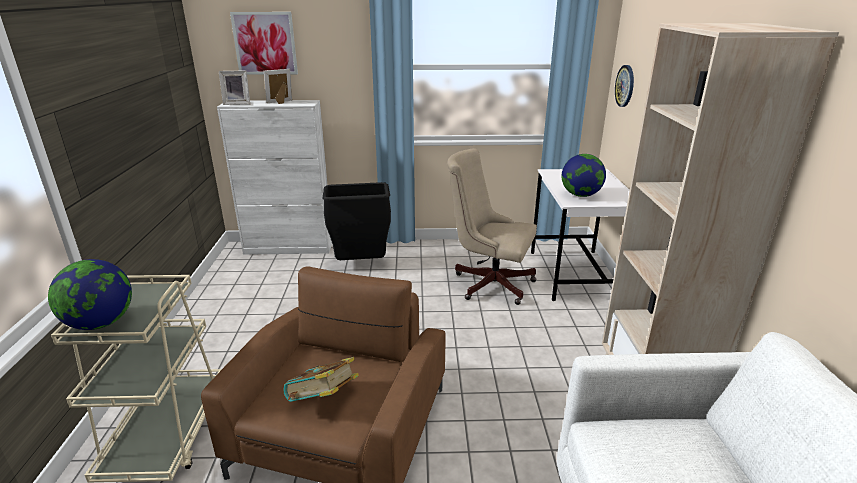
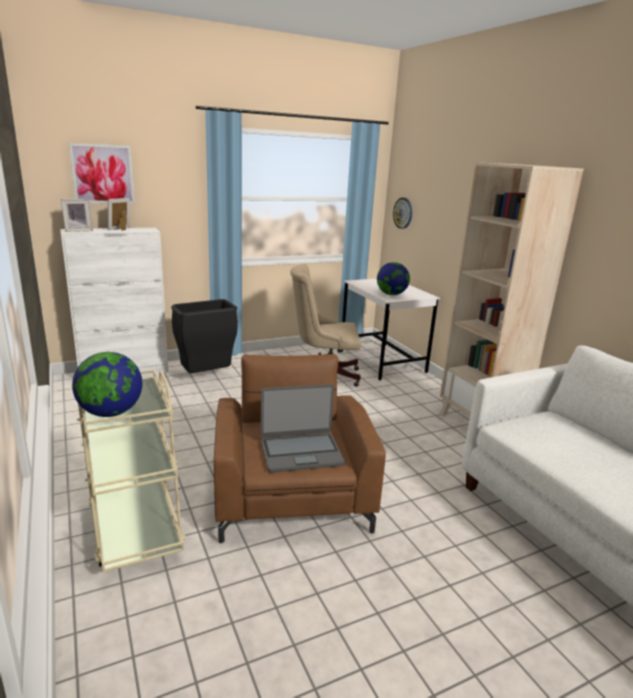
camera: 25 degrees left, 5 degrees down
book [284,357,359,402] -> laptop [261,384,345,473]

